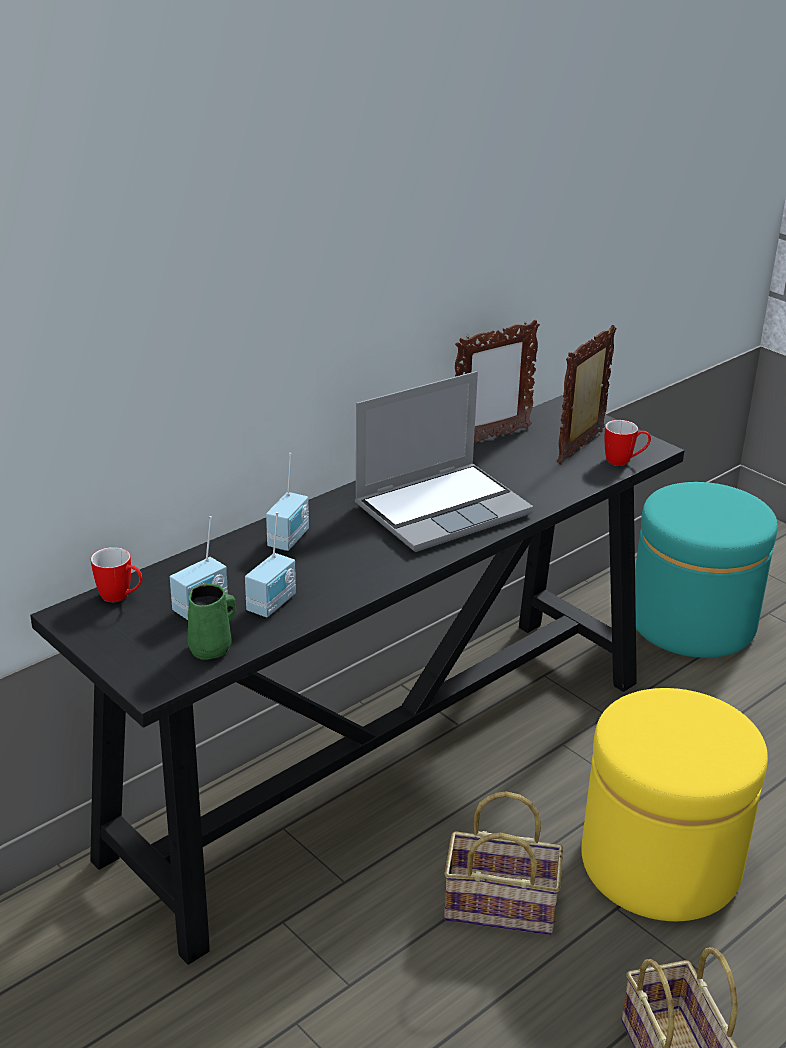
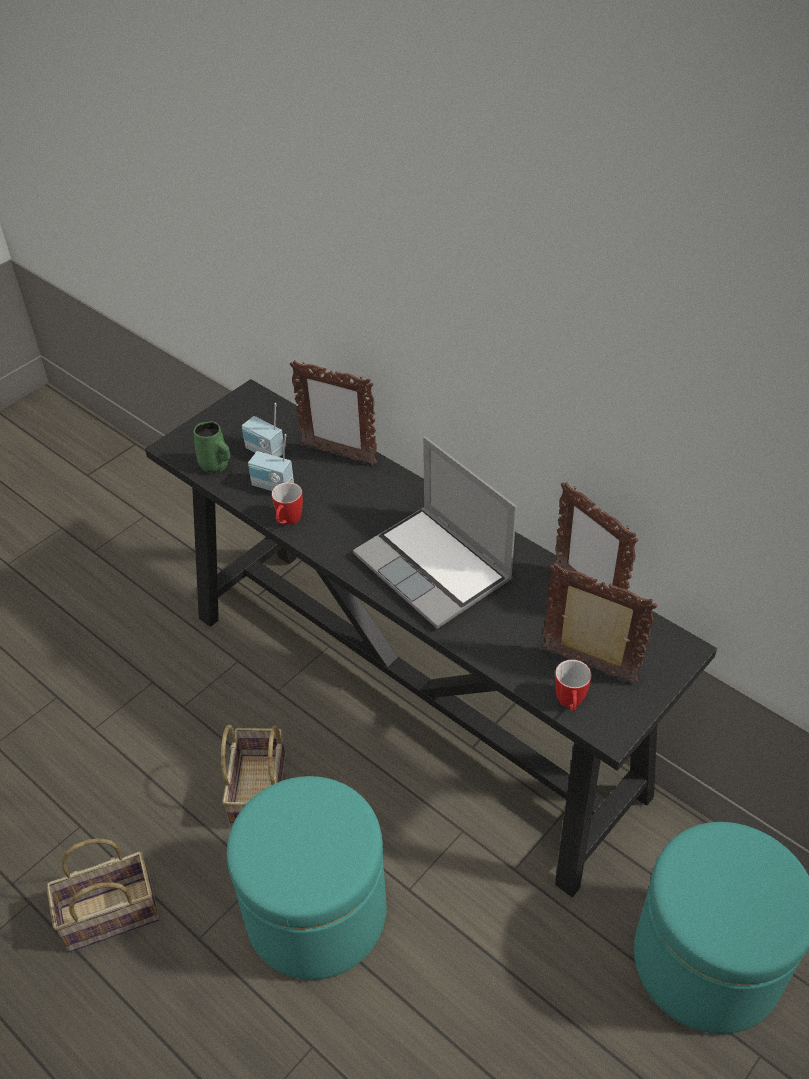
camera: 85 degrees right, 15 degrees up
mug [91,547,142,602] -> mug moved to [271,482,303,525]
radio [266,453,309,551] -> none
yellow ottoman [581,688,768,921] -> turquoise ottoman [227,776,386,980]
none -> picture frame [290,360,377,466]

